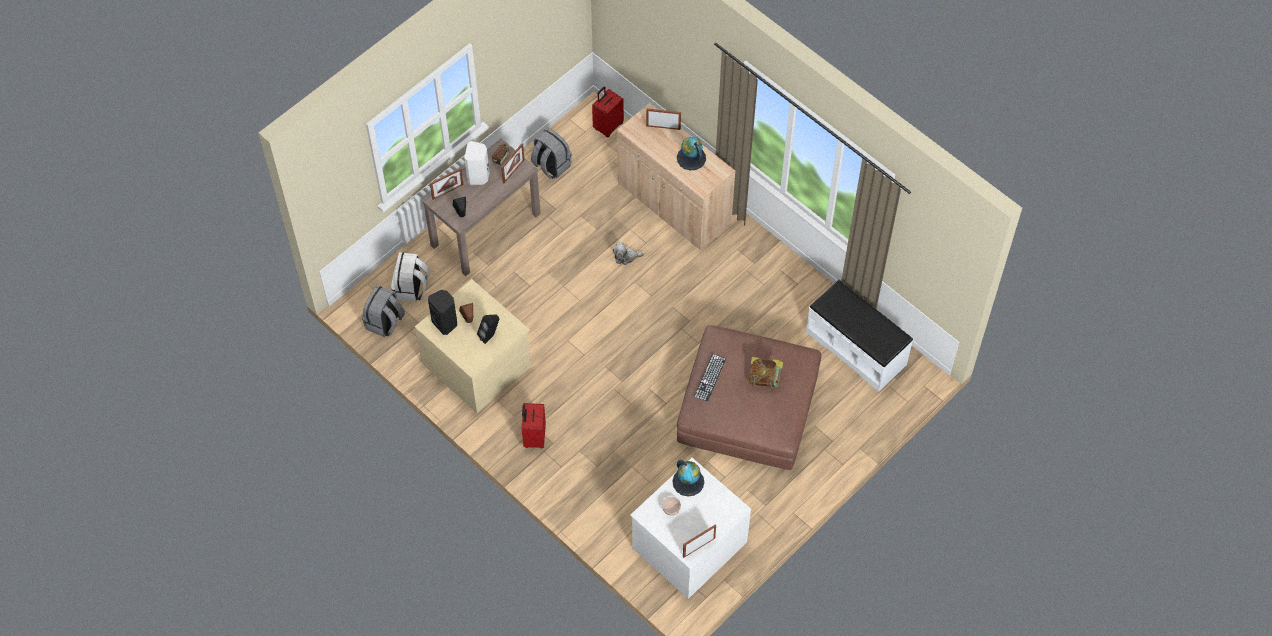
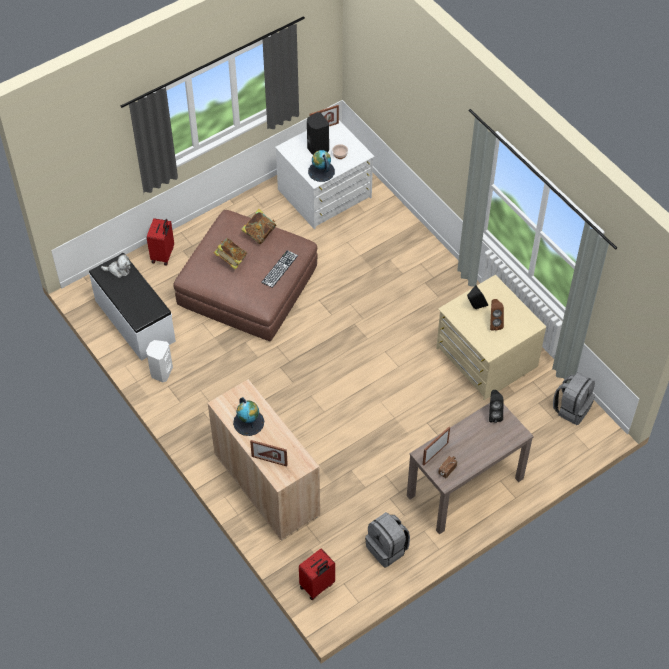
camera: 170 degrees left, 5 degrees down
white backpack [391,253,430,302] -> none
black speaker [428,290,457,335] -> black speaker moved to [307,112,329,154]
picture frame [430,168,463,200] -> none
white speaker [464,141,489,185] -> white speaker moved to [146,340,173,382]
red suitcase [522,403,546,448] -> red suitcase moved to [147,218,174,266]
plush toy [613,242,645,265] -> plush toy moved to [101,254,131,278]
none -> book [241,209,276,244]

